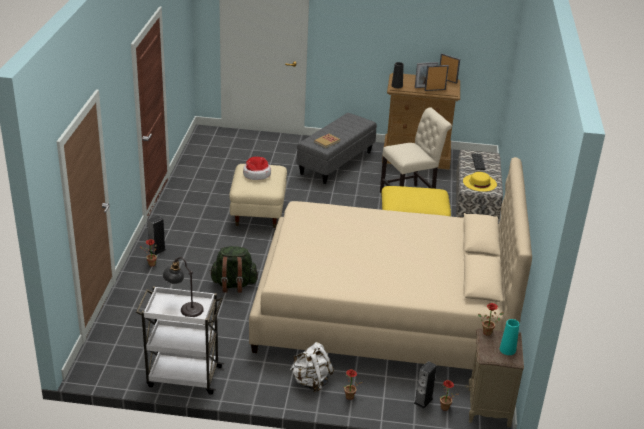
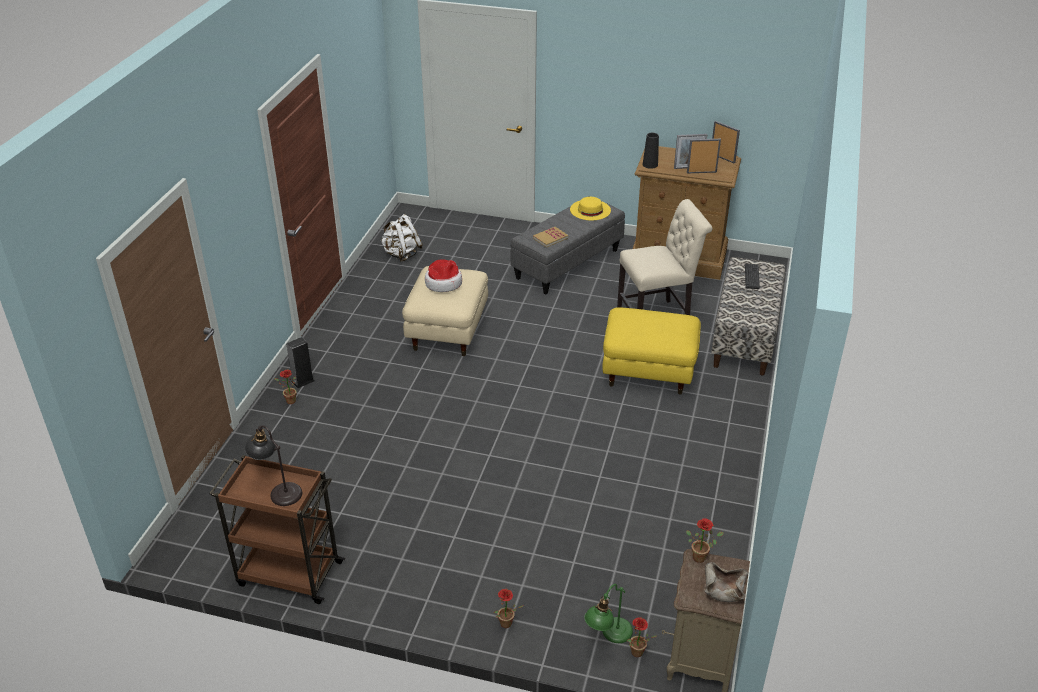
camera: 10 degrees right, 5 degrees up
white cart [136,286,224,395] -> brown cart [209,455,345,604]
green backpack [210,246,258,293] -> none
beige bed [249,157,532,370] -> none
white backpack [290,342,334,392] -> white backpack moved to [381,214,423,262]
speaker [414,361,437,409] -> green table lamp [584,584,633,643]
yellow hat [463,172,497,192] -> yellow hat moved to [570,197,611,220]
turquoise vase [500,319,520,355] -> beige bowl [705,562,749,602]

